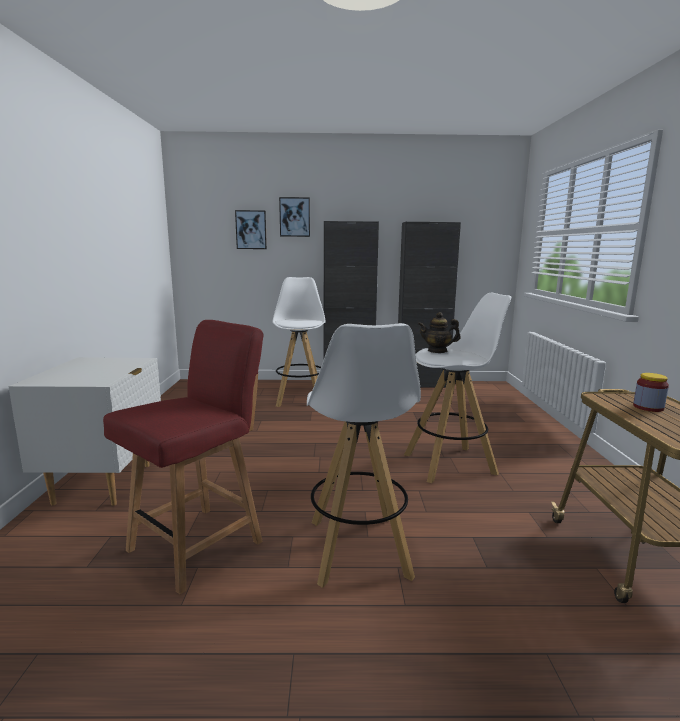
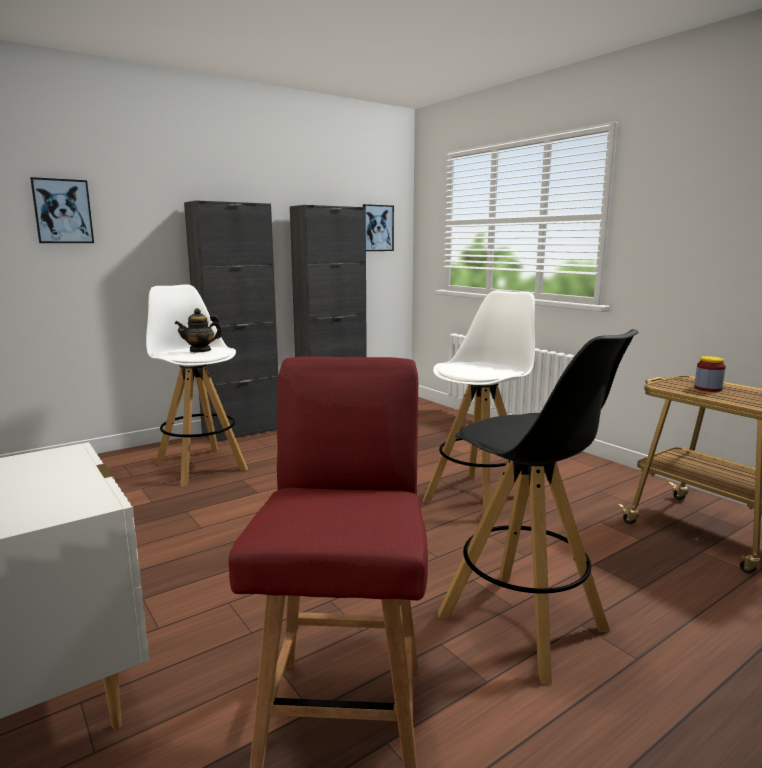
camera: 35 degrees left, 0 degrees up
picture [279,197,310,237] -> picture moved to [363,204,394,251]
white stool [307,323,421,588] -> black stool [438,329,638,684]
teapot [418,312,461,353] -> teapot moved to [175,308,223,353]

